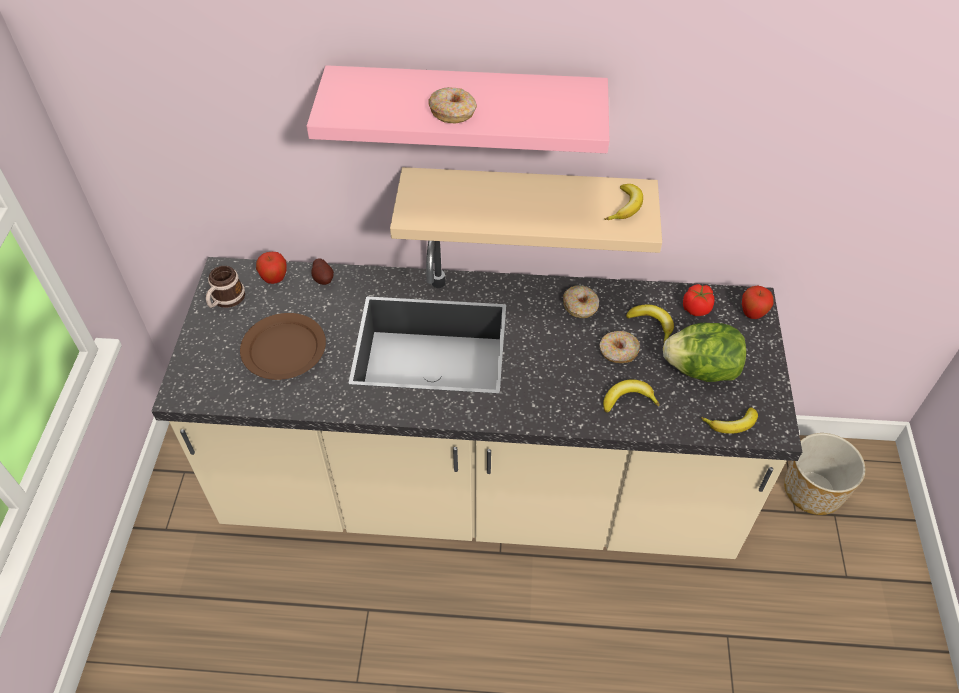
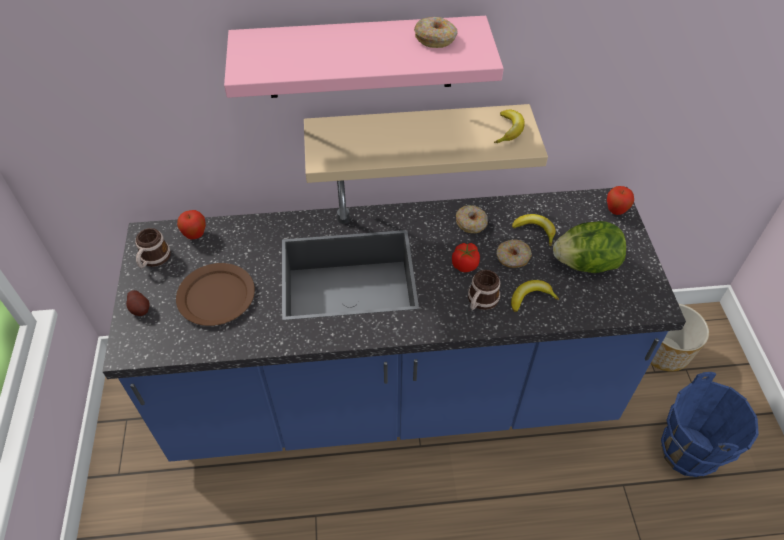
camera: 10 degrees left, 0 degrees up
beige counter [152,241,802,559] -> blue counter [102,180,686,462]
potato [311,258,334,285] -> potato moved to [126,290,149,316]
donut [429,87,477,123] -> donut moved to [414,17,458,48]
tomato [683,284,714,316] -> tomato moved to [452,243,480,272]
banana [701,407,758,434] -> none
none -> mug [468,270,500,310]
none -> blue bucket [661,372,759,477]

